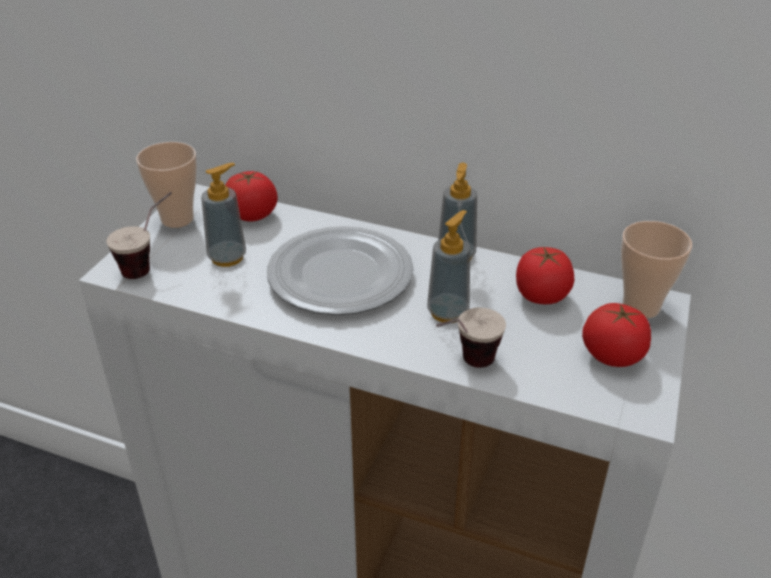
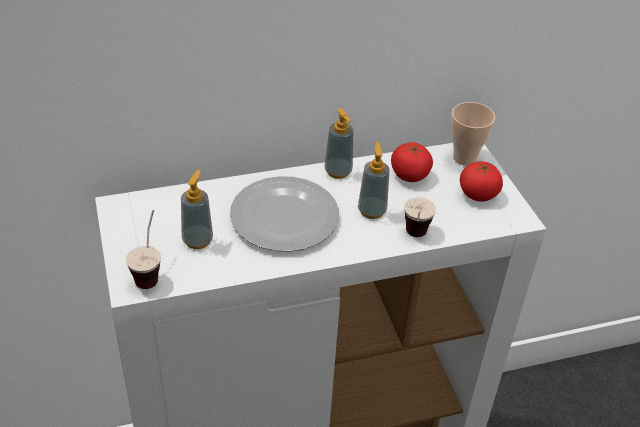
camera: 40 degrees left, 5 degrees up
cup [136,142,197,228] -> none
tomato [225,171,278,222] -> none

